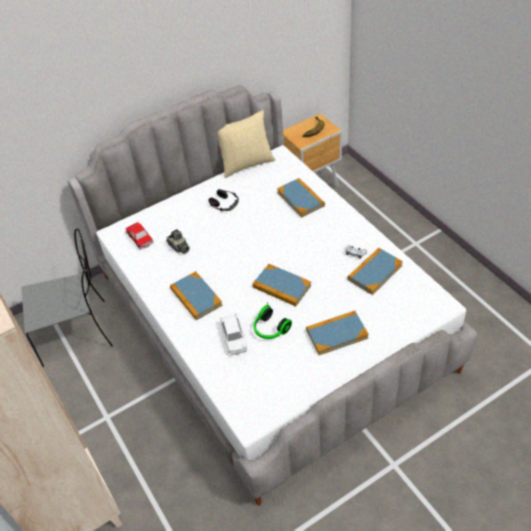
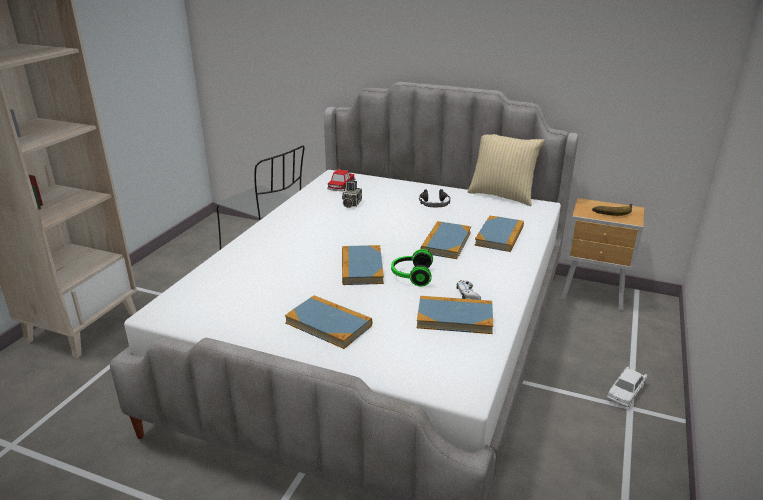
camera: 50 degrees right, 20 degrees down
book [170,271,223,320] -> book moved to [420,221,471,259]
white toy car [220,313,247,355] -> white toy car moved to [607,367,647,407]
headphones [253,302,292,339] -> headphones moved to [391,247,433,286]

